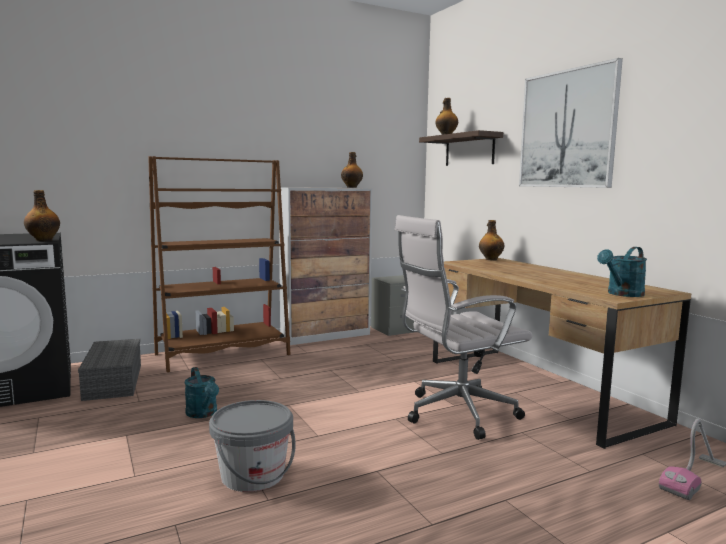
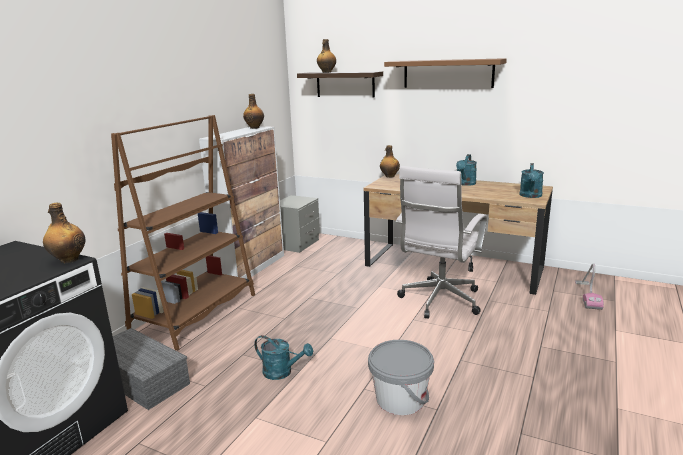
camera: 35 degrees left, 10 degrees up
picture [519,58,623,188] -> brown shelf [384,58,507,88]
none -> turquoise watering can [456,154,477,186]

